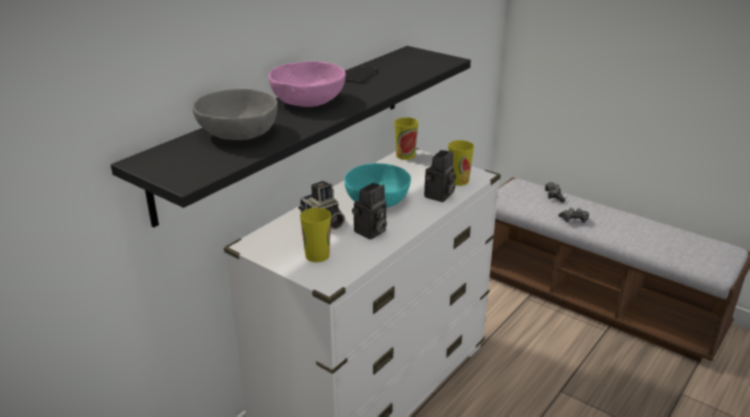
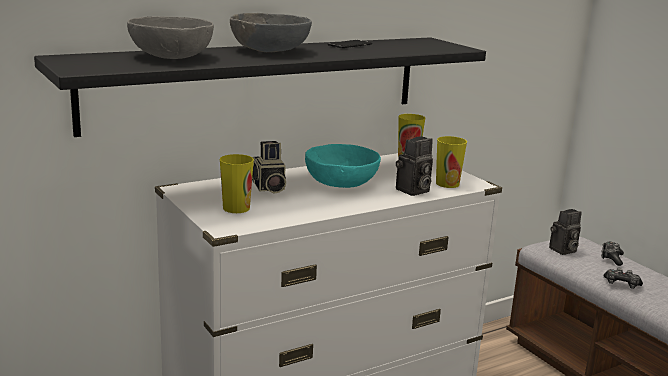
camera: 20 degrees right, 10 degrees down
pink bowl [269,61,346,107] -> grey bowl [230,13,312,52]
camera [352,183,387,240] -> camera moved to [549,209,582,255]

